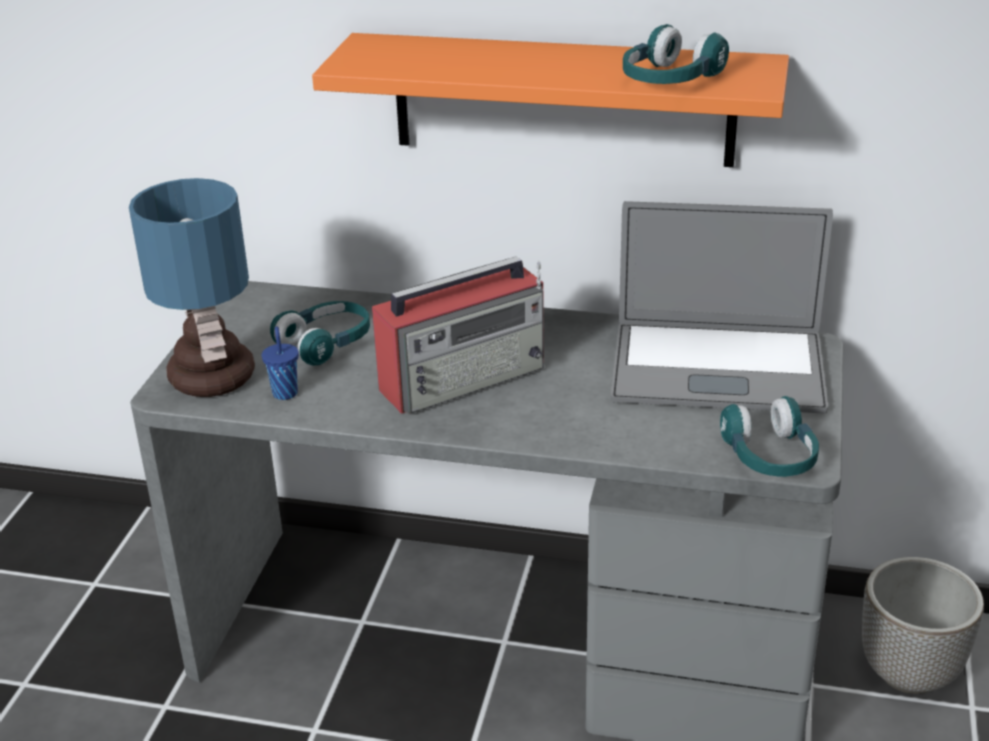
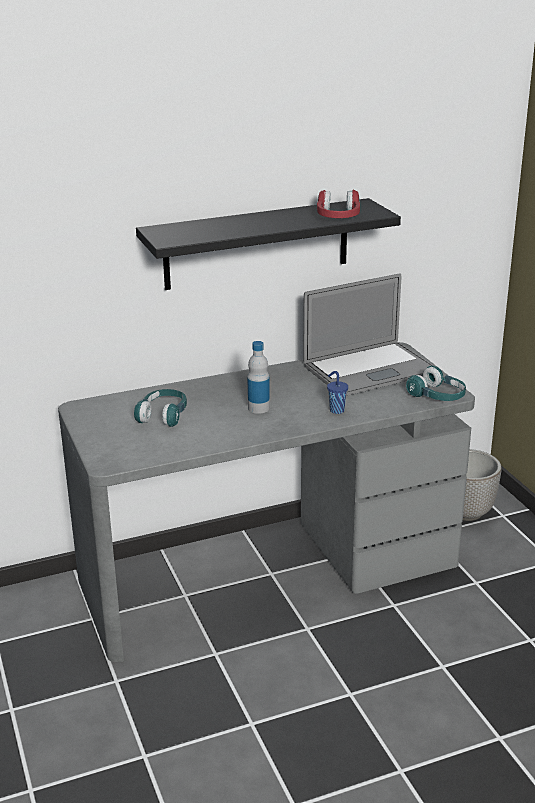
camera: 35 degrees left, 5 degrees down
table lamp [129,178,255,397] -> none
blue cup [262,326,299,400] -> blue cup moved to [327,371,348,414]
orange shelf [312,33,789,167] -> black shelf [136,198,401,290]
radio [372,256,544,414] -> bottle [247,341,270,414]
turquoise headphones [623,24,729,84] -> red headphones [317,189,360,218]

